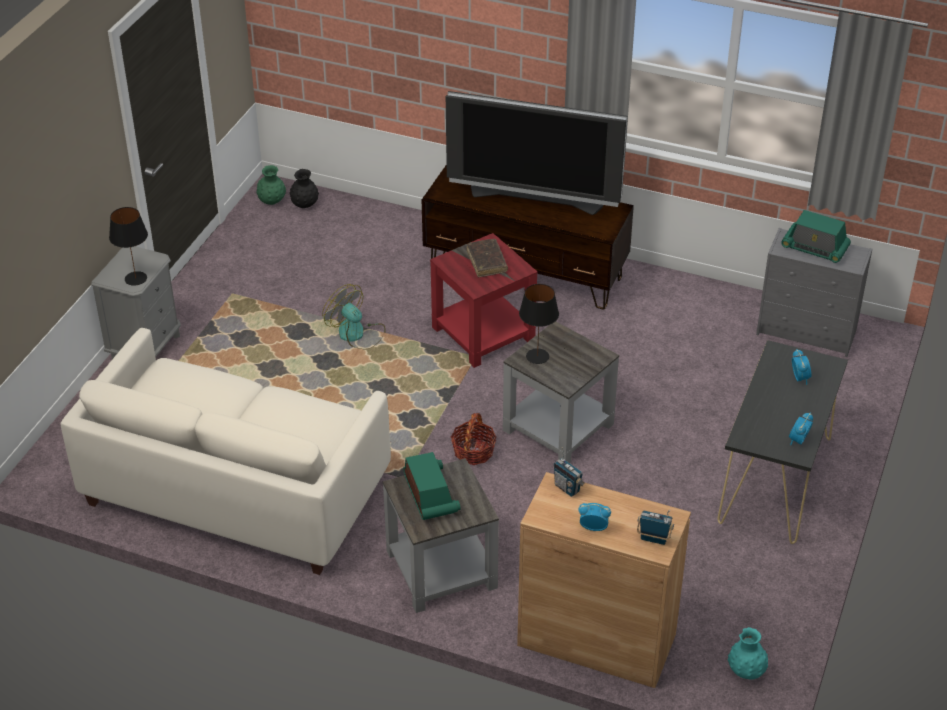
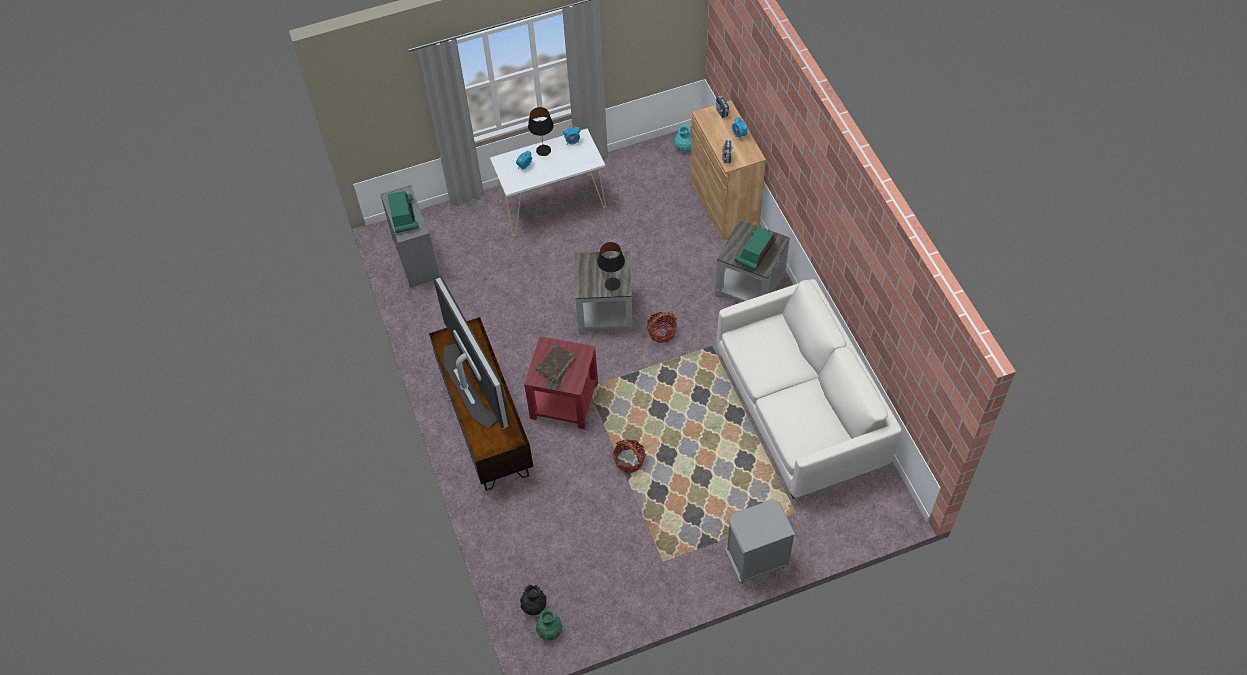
camera: 130 degrees left, 15 degrees up
black table lamp [109,207,148,286] -> black table lamp moved to [528,107,554,156]
fan [322,284,386,349] -> basket [613,439,646,473]
black console table [718,340,848,544] -> white console table [490,129,606,236]

